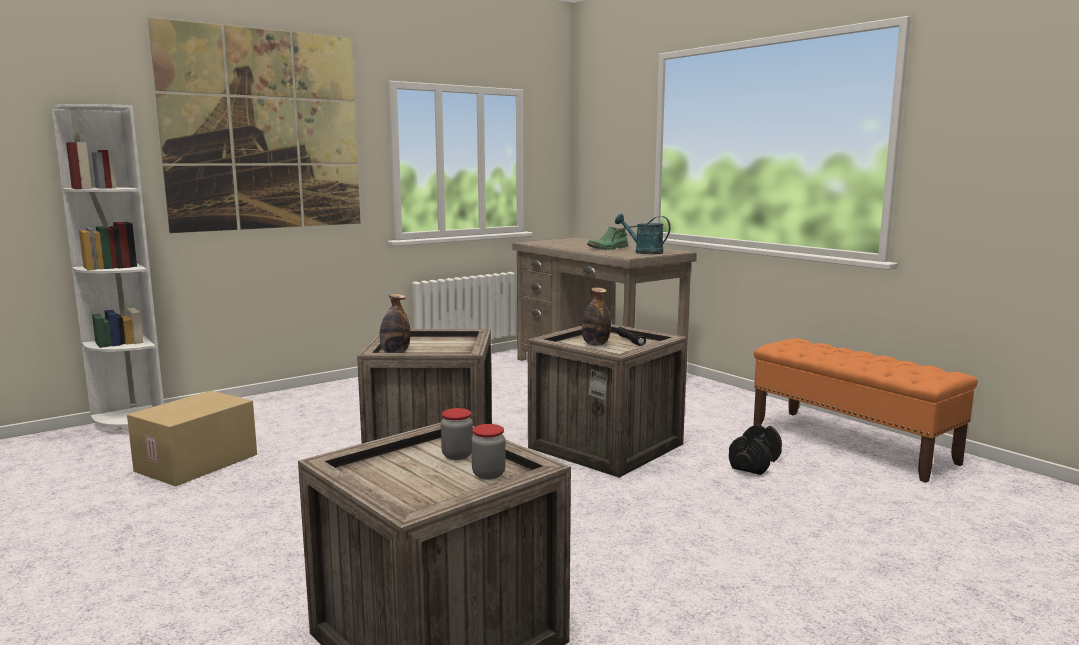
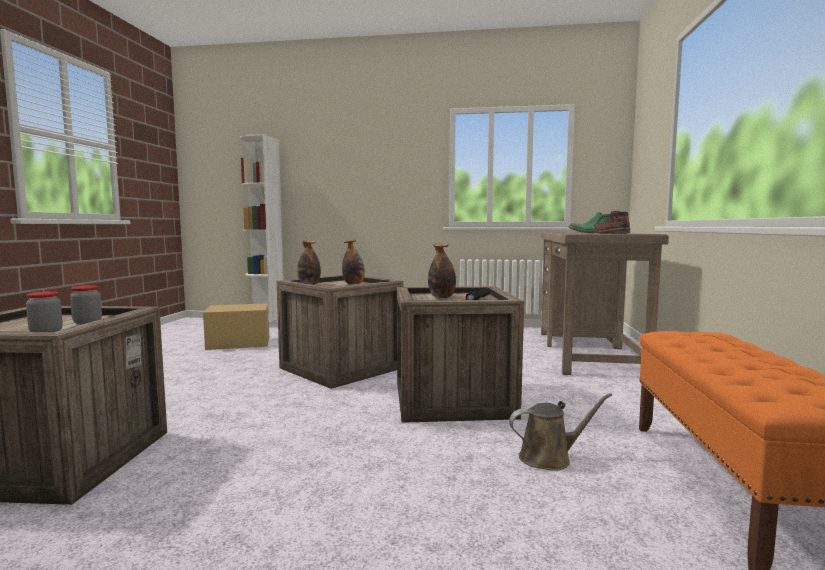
camera: 45 degrees right, 5 degrees down
picture [148,18,361,233] -> none
turquoise watering can [615,214,671,254] -> brown boot [594,211,630,234]
black dumbbell [729,424,782,475] -> brown watering can [509,393,612,471]
none -> bottle [342,240,365,285]

